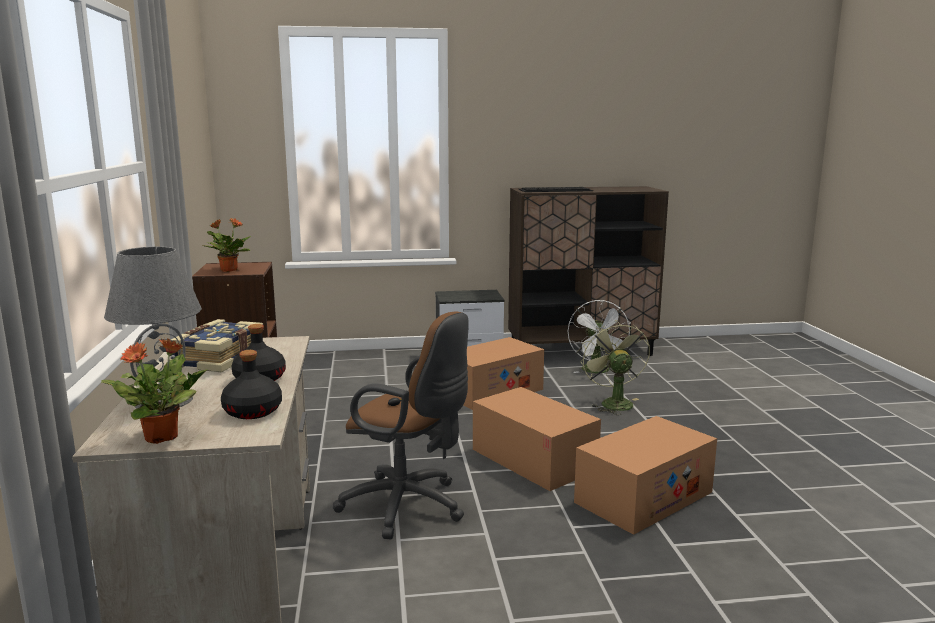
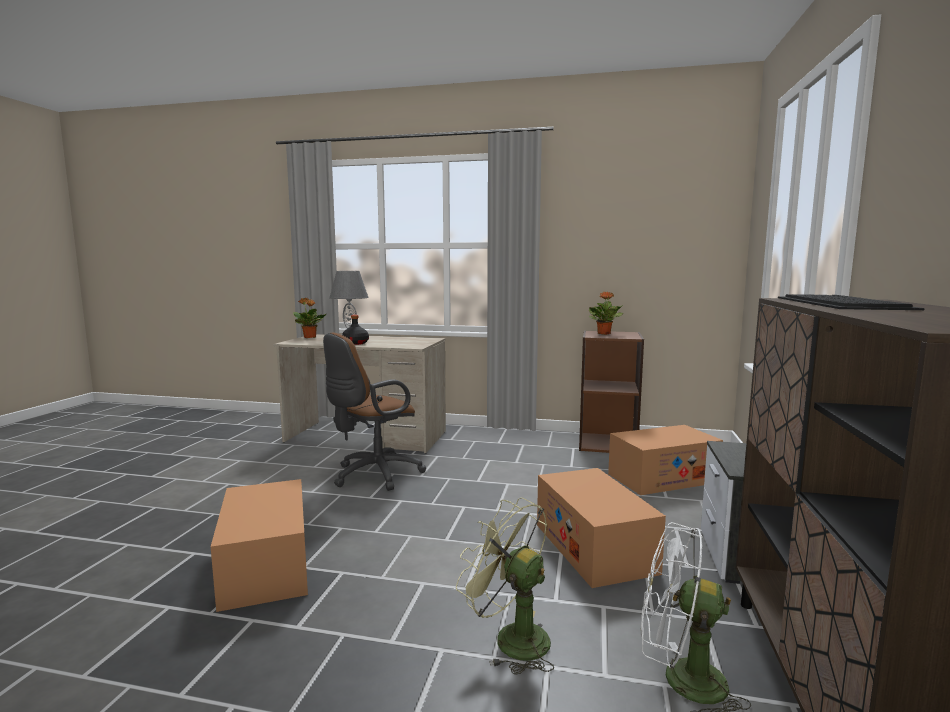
camera: 110 degrees right, 5 degrees down
book [169,319,265,373] -> none
black bottle [221,350,282,419] -> none
cardboard box [473,387,601,491] -> cardboard box moved to [608,425,723,495]
green fan [581,320,650,415] -> green fan turned 150 degrees counterclockwise [456,497,554,675]

